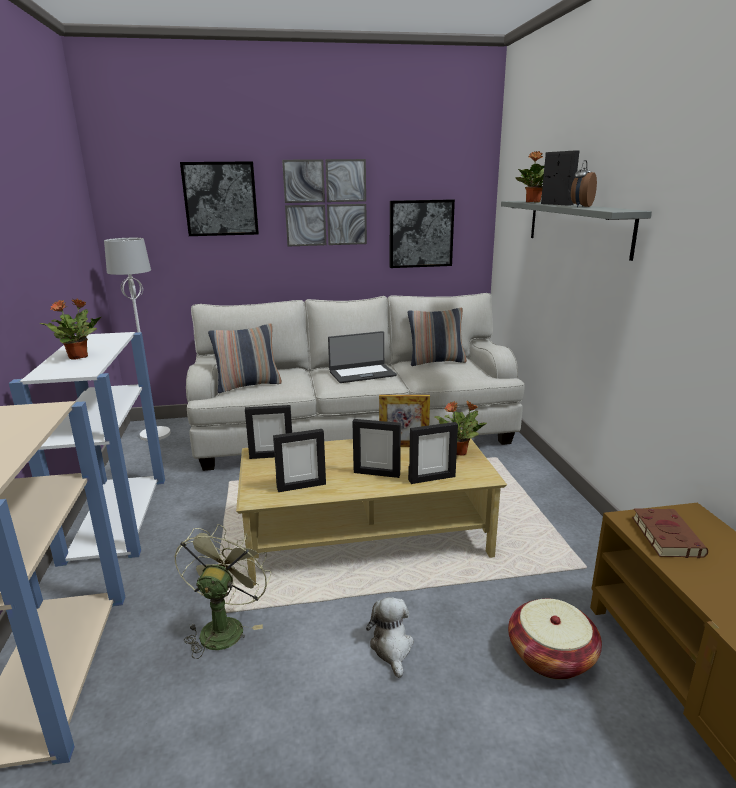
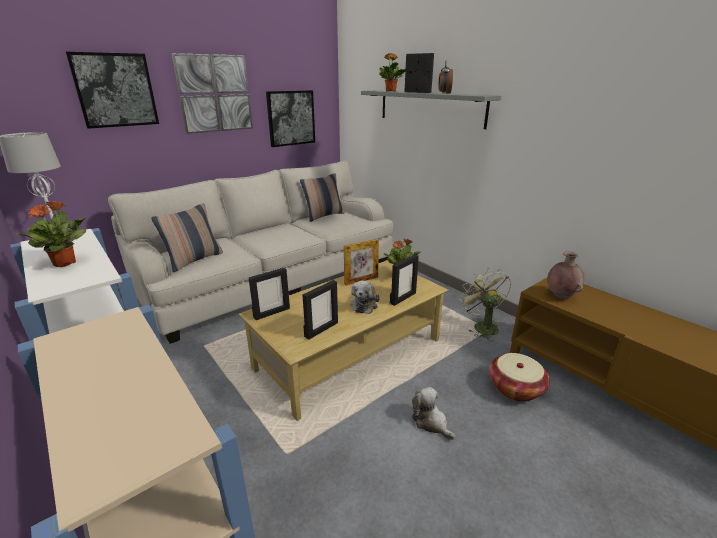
camera: 30 degrees left, 5 degrees up
green fan [174,524,271,659] -> green fan moved to [459,268,511,341]
laptop [328,331,397,383] -> none
picture frame [352,419,401,478] -> plush toy [350,281,380,314]
brown book [632,508,708,558] -> brown vase [547,251,585,299]

